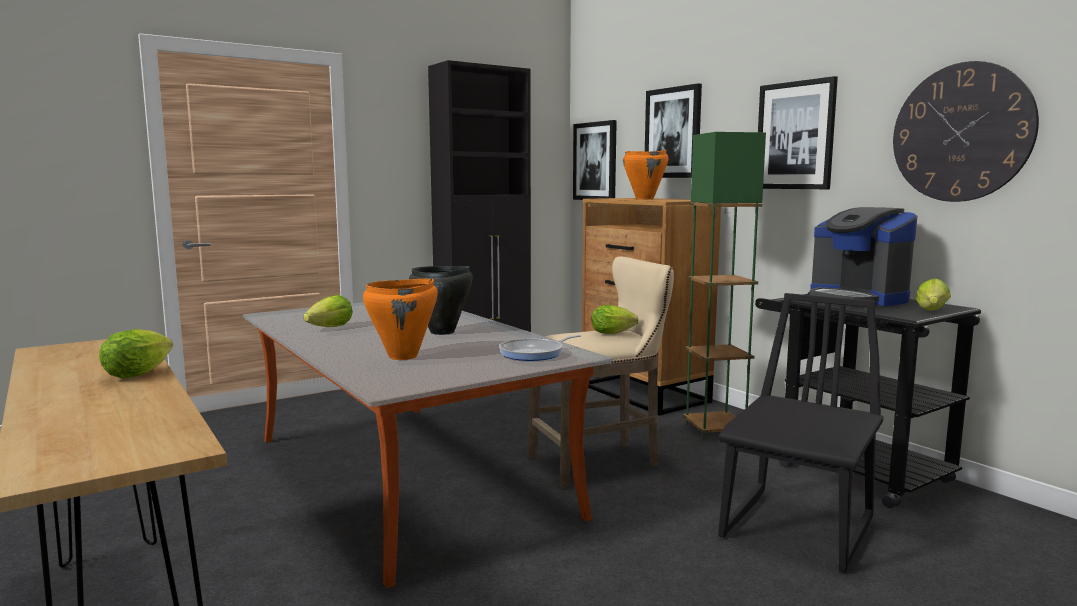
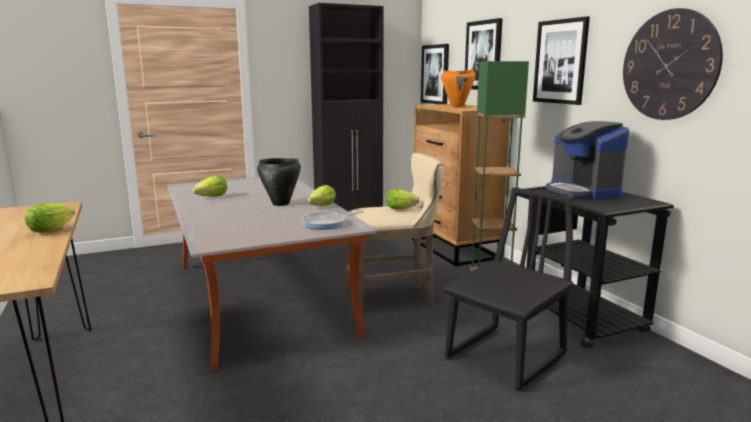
camera: 10 degrees right, 5 degrees up
orange cooking pot [363,279,438,360] -> none
lettuce [916,278,951,311] -> lettuce moved to [307,185,336,206]

